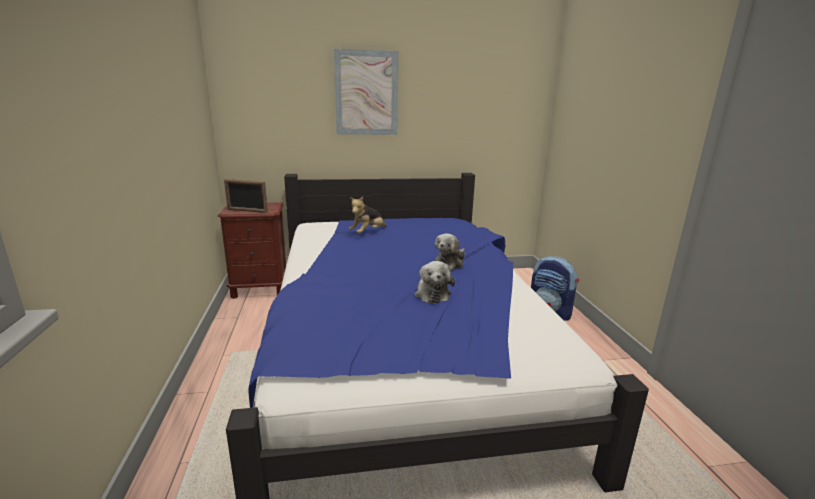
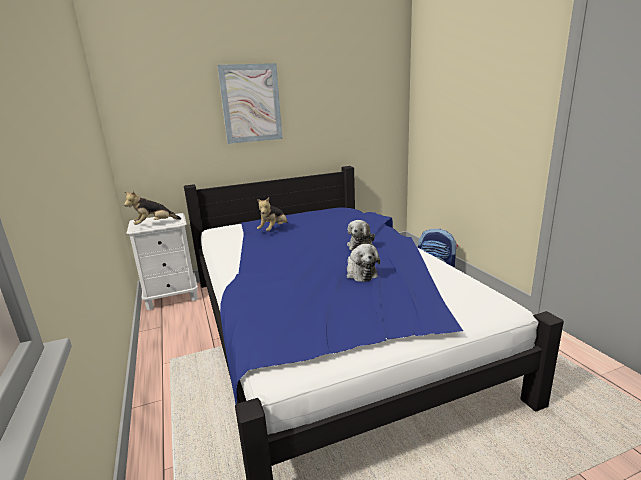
camera: 10 degrees left, 0 degrees up
brown nightstand [218,202,286,299] -> white nightstand [127,213,198,310]
picture frame [224,179,268,213] -> plush toy [124,191,181,225]

